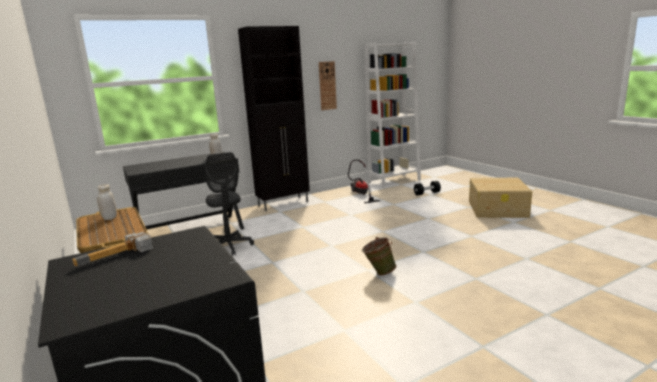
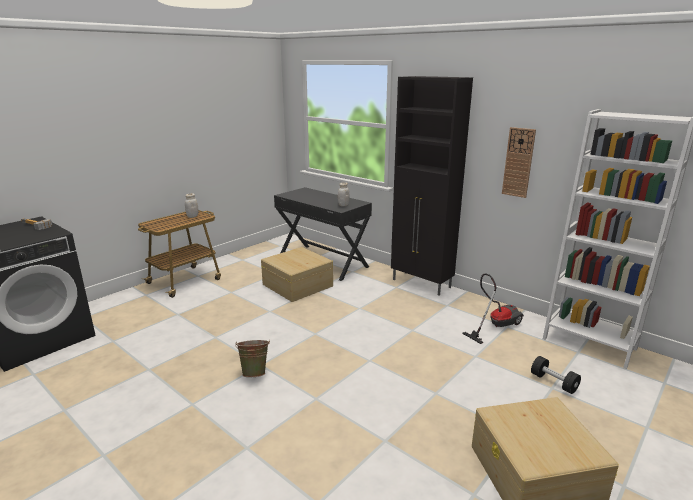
camera: 70 degrees right, 5 degrees up
grey office chair [205,152,254,256] -> beige storage box [261,247,333,302]

